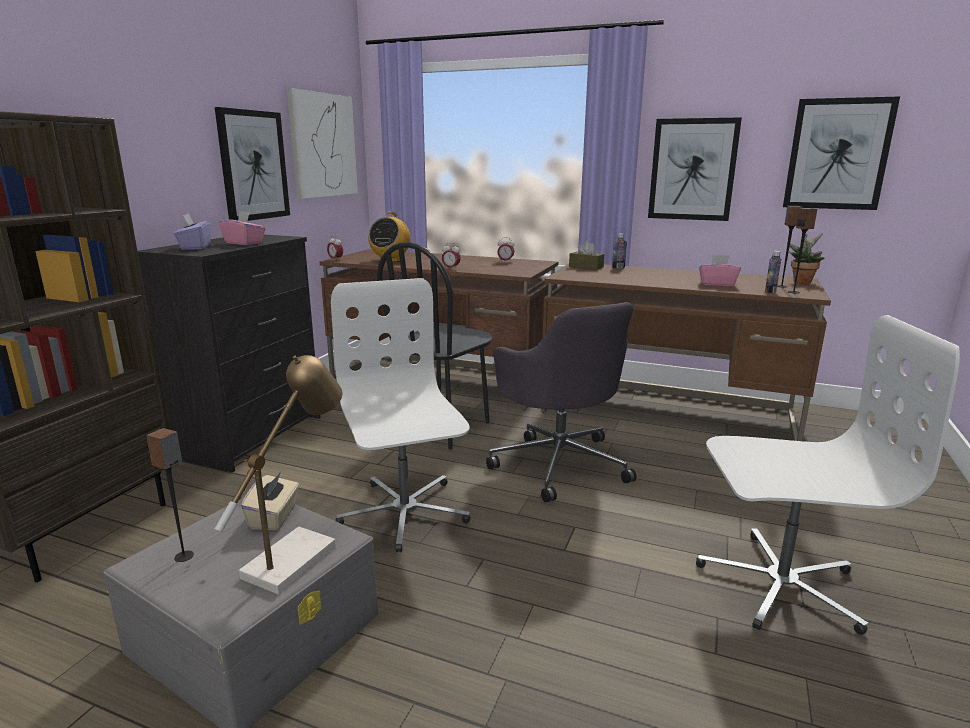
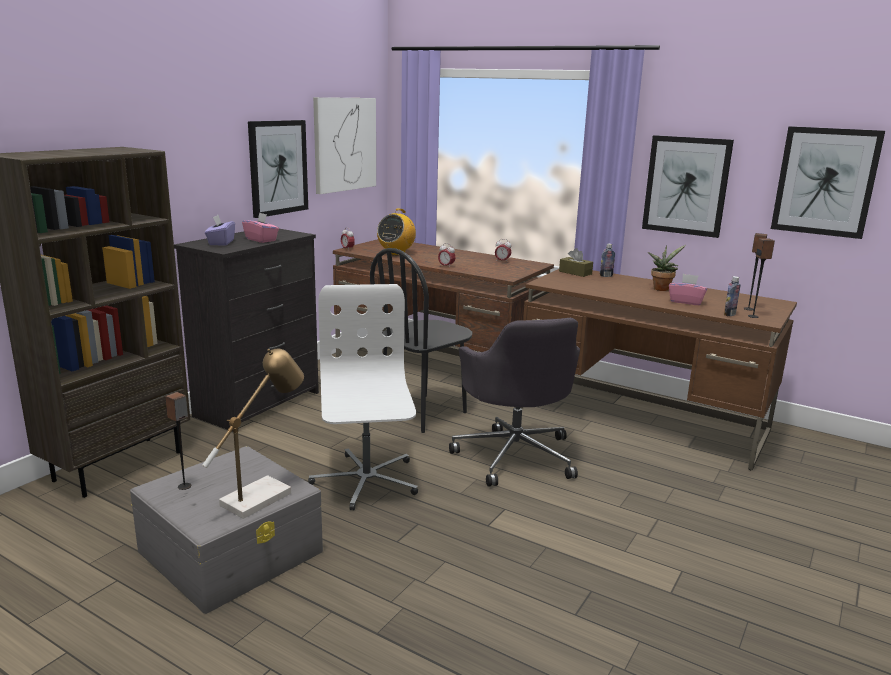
camera: 10 degrees right, 0 degrees up
beige tissue box [241,472,299,530] -> none
white office chair [696,315,960,635] -> none
potted plant [789,233,824,284] -> potted plant moved to [648,245,686,291]

